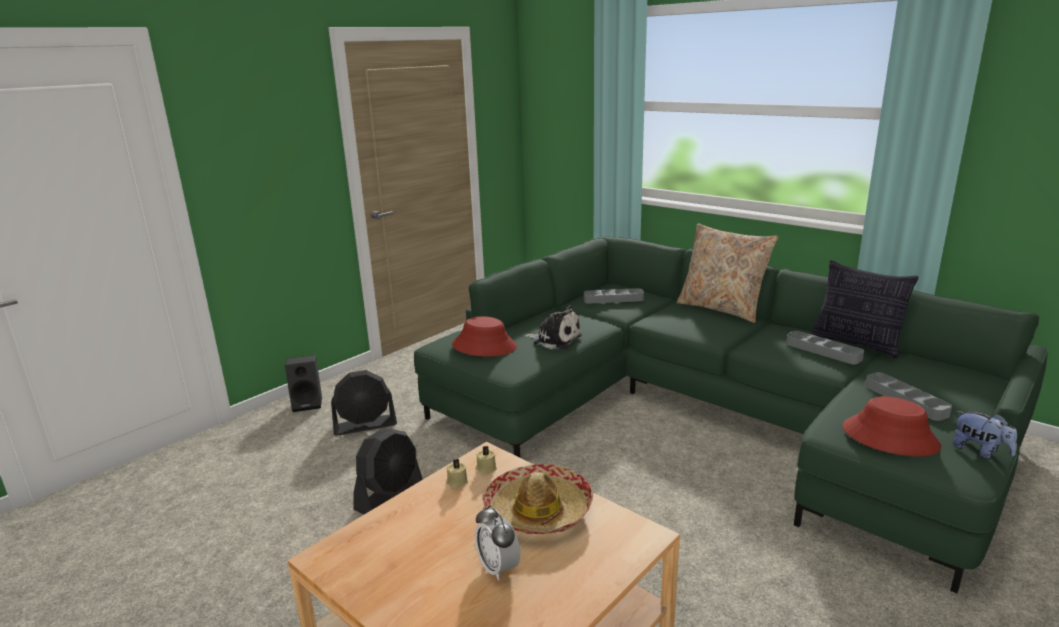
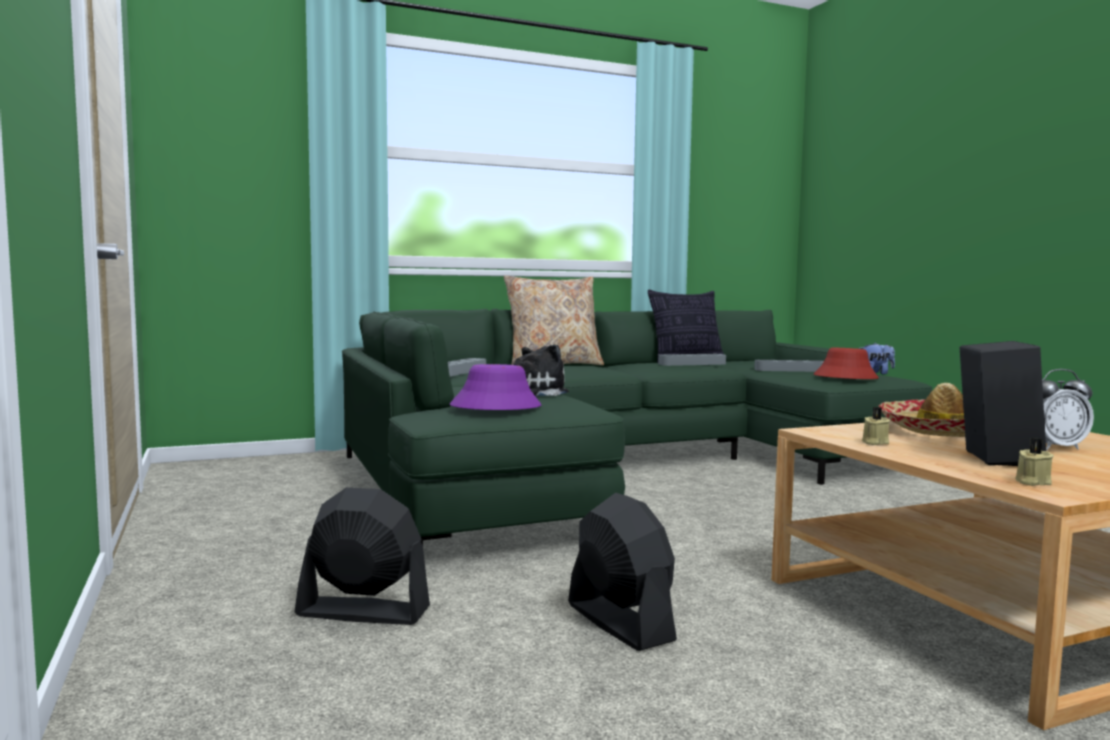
camera: 65 degrees left, 15 degrees down
black speaker [285,355,322,412] -> black speaker moved to [960,341,1046,466]
black fan [331,370,397,436] -> black fan turned 90 degrees counterclockwise [295,487,430,625]
red hat [452,316,517,357] -> purple hat [450,364,541,410]
beige candle [475,446,497,474] -> beige candle moved to [1015,438,1054,486]

